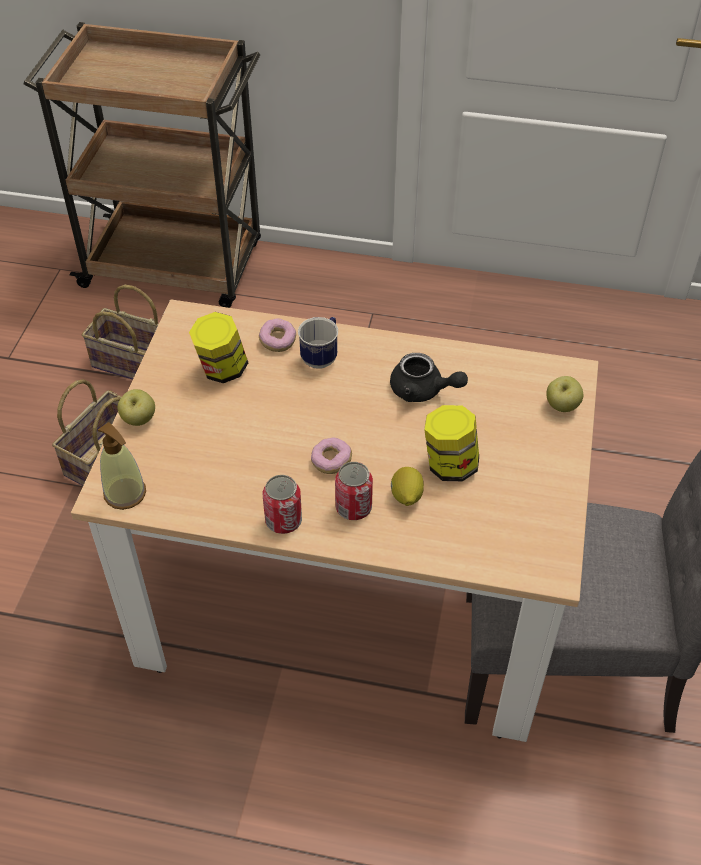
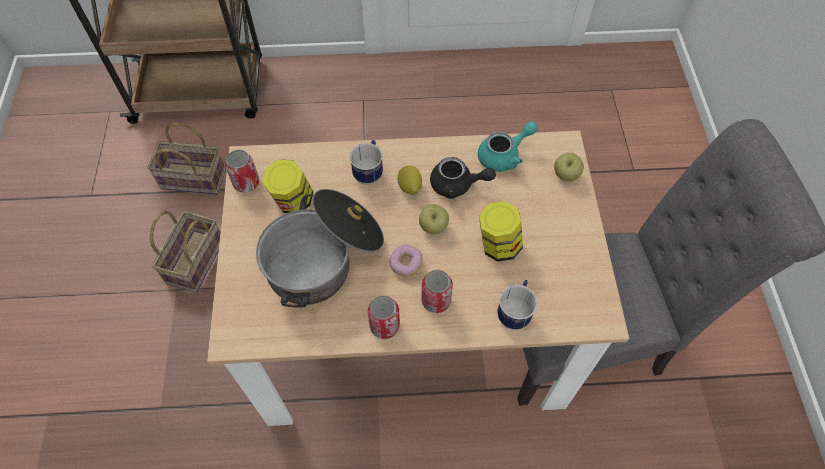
camera: 15 degrees left, 10 degrees up
soap dispenser [98,422,146,510] -> none
apple [118,389,155,426] -> apple moved to [419,204,449,234]
donut [259,318,296,352] -> none
lemon [391,467,424,506] -> lemon moved to [397,166,422,195]
none -> can [225,150,259,192]
none -> cooking pot [256,189,384,308]
none -> turquoise teapot [478,121,538,172]
none -> mug [497,280,538,330]

